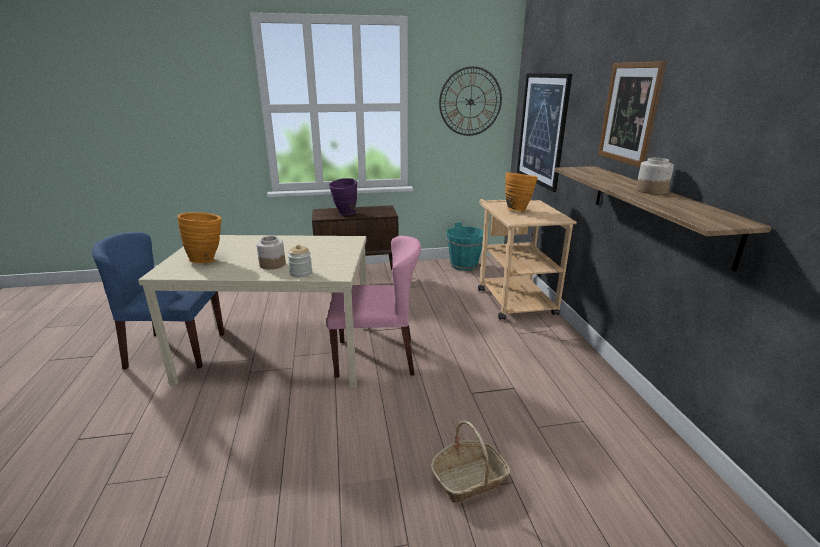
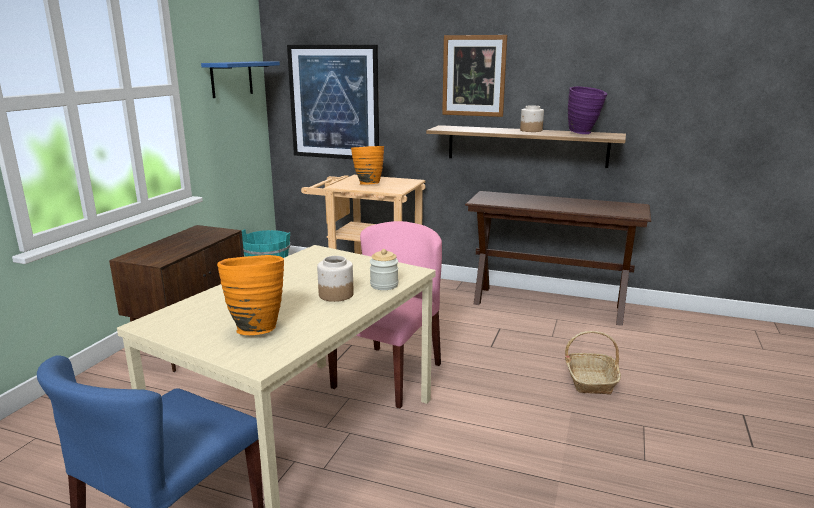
camera: 60 degrees left, 5 degrees down
purple vase [329,178,357,216] -> purple vase moved to [568,86,608,134]
wall clock [439,66,502,136] -> blue shelf [201,61,280,98]
none -> brown console table [465,191,651,326]

